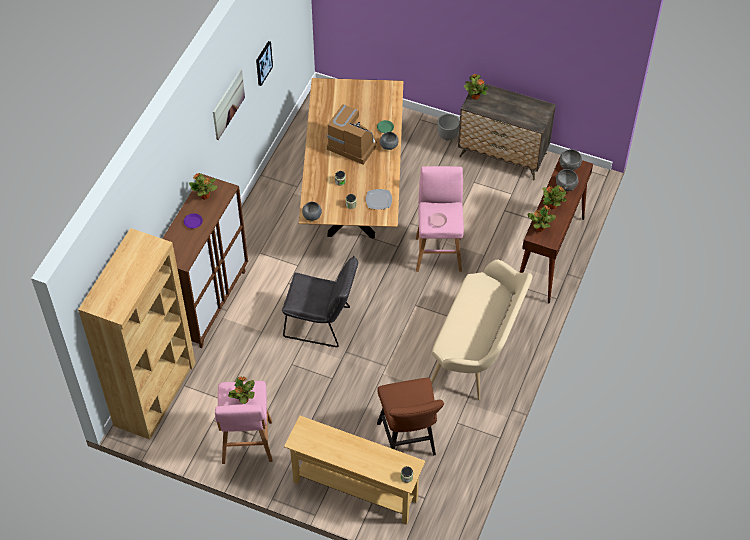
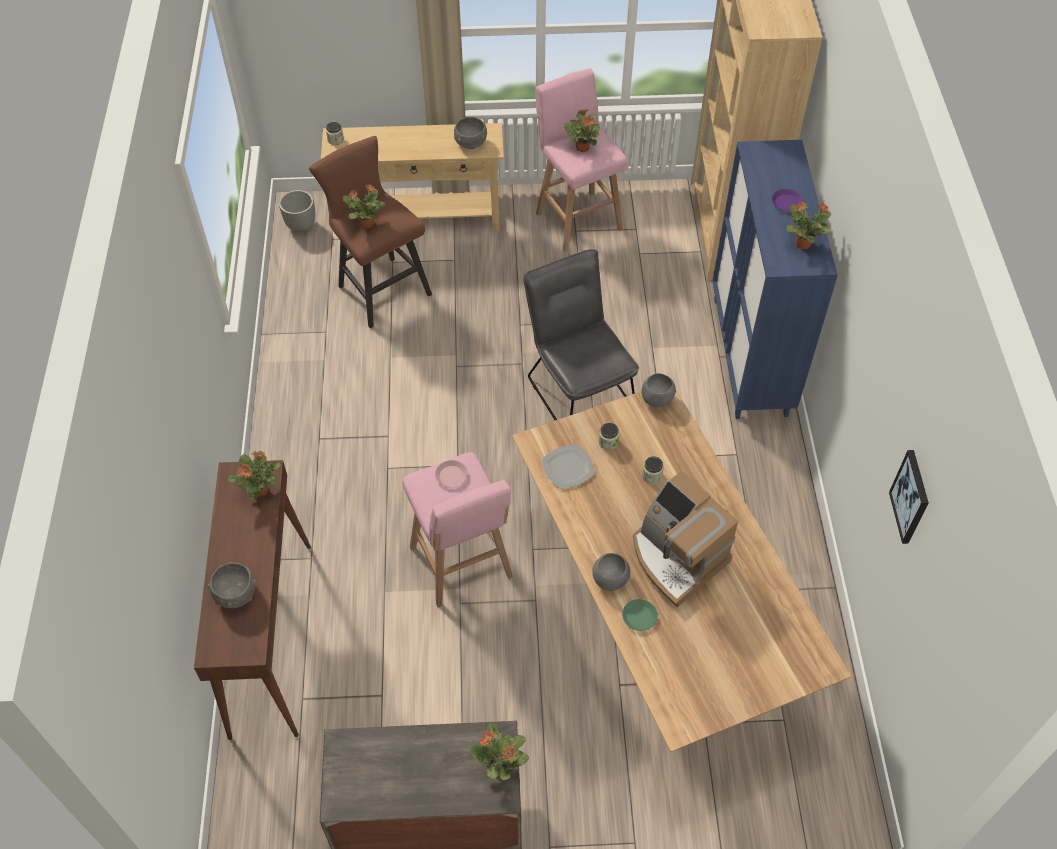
camera: 155 degrees right, 0 degrees up
brown cabinet [162,174,248,348] -> blue cabinet [712,140,838,419]
picture [213,69,245,140] -> none
grey chair [282,256,358,347] -> grey chair turned 75 degrees clockwise [523,249,639,420]
coffee machine [327,104,377,165] -> coffee machine turned 45 degrees clockwise [633,471,738,607]
beige bench [431,260,532,400] -> none
planter [437,114,460,140] -> planter moved to [279,190,315,232]
potted plant [542,185,566,209] -> potted plant moved to [343,184,385,229]
grey bowl [559,149,582,171] -> grey bowl moved to [454,117,487,149]

